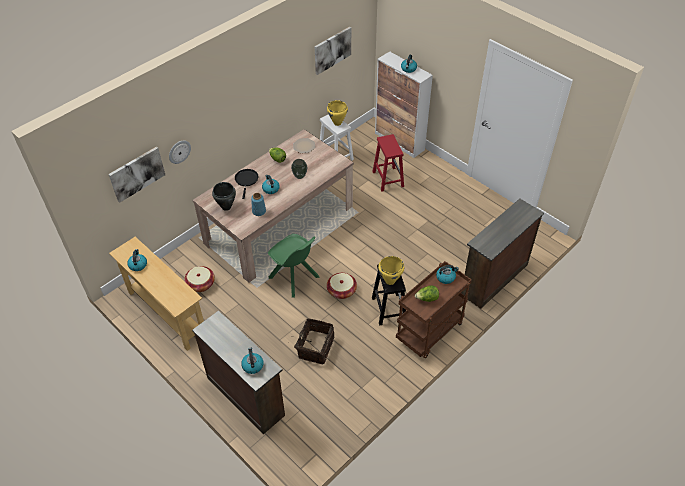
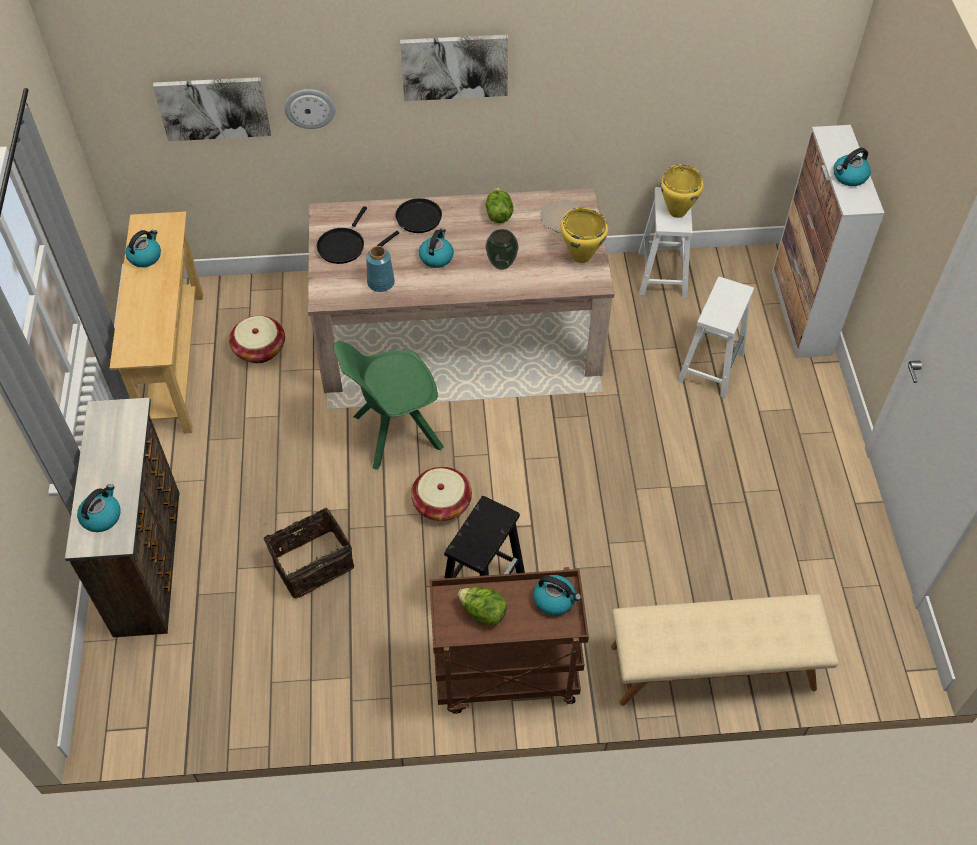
camera: 40 degrees right, 5 degrees up
black cooking pot [212,182,236,211] -> black frying pan [317,206,367,264]
green chair [268,234,319,298] -> green chair turned 75 degrees clockwise [333,341,444,470]
picture [314,26,351,75] -> picture moved to [400,34,508,101]
red stool [372,134,404,192] -> white stool [677,277,754,398]
yellow cooking pot [378,256,404,285] -> yellow cooking pot moved to [561,208,608,263]
brown dresser [461,199,544,309] -> beige bench [611,594,839,706]

